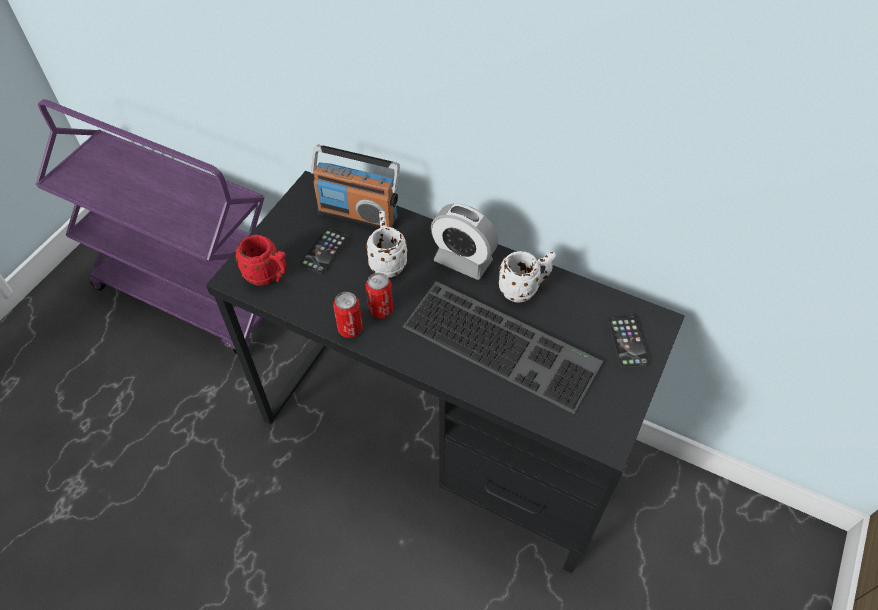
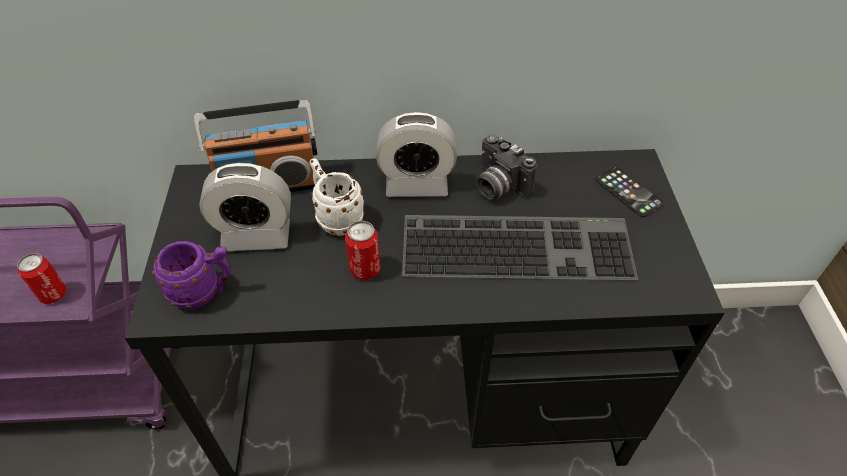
camera: 30 degrees left, 5 degrees down
red mug [235,235,287,286] -> purple mug [152,241,230,309]
phone [300,227,350,274] -> alarm clock [199,163,291,251]
can [333,292,363,338] -> can moved to [17,253,67,304]
white mug [498,251,556,302] -> camera [477,134,537,199]

